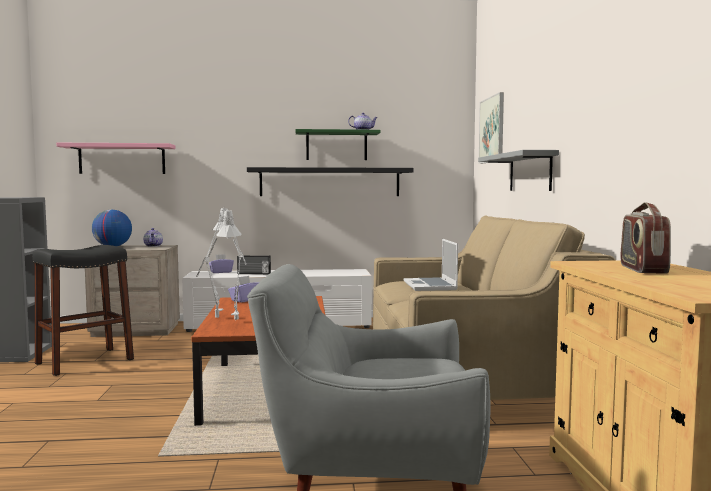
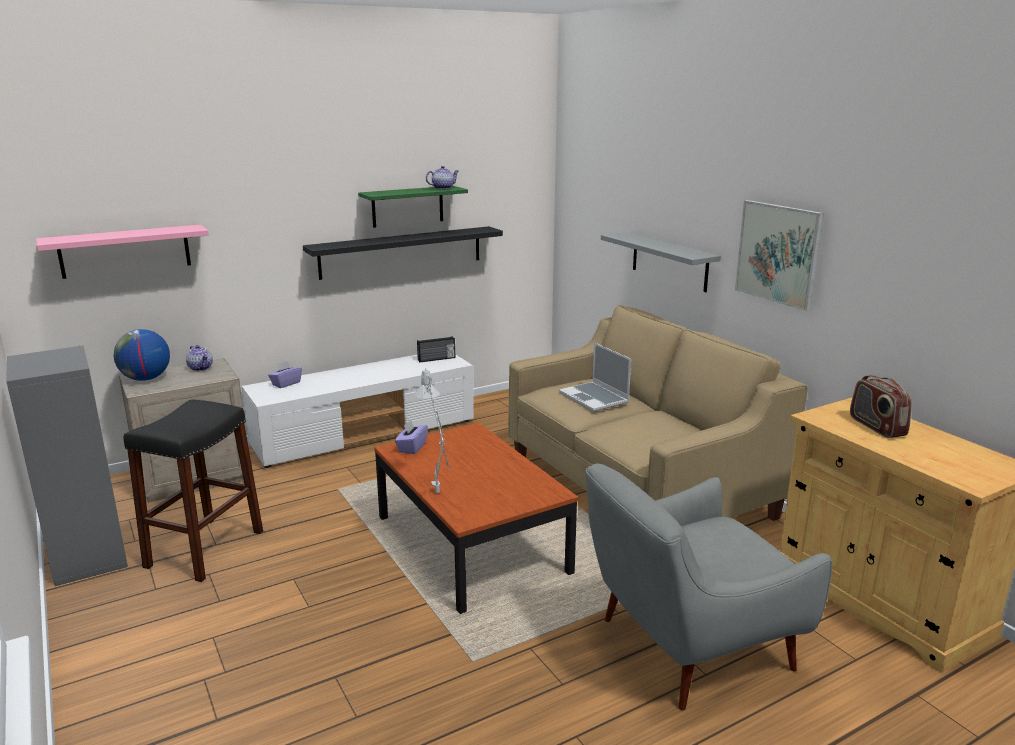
camera: 25 degrees left, 15 degrees up
grey table lamp [216,210,247,320] -> none
radio [237,256,271,274] -> radio moved to [417,336,455,362]
picture [479,92,504,164] -> picture moved to [735,200,824,311]

